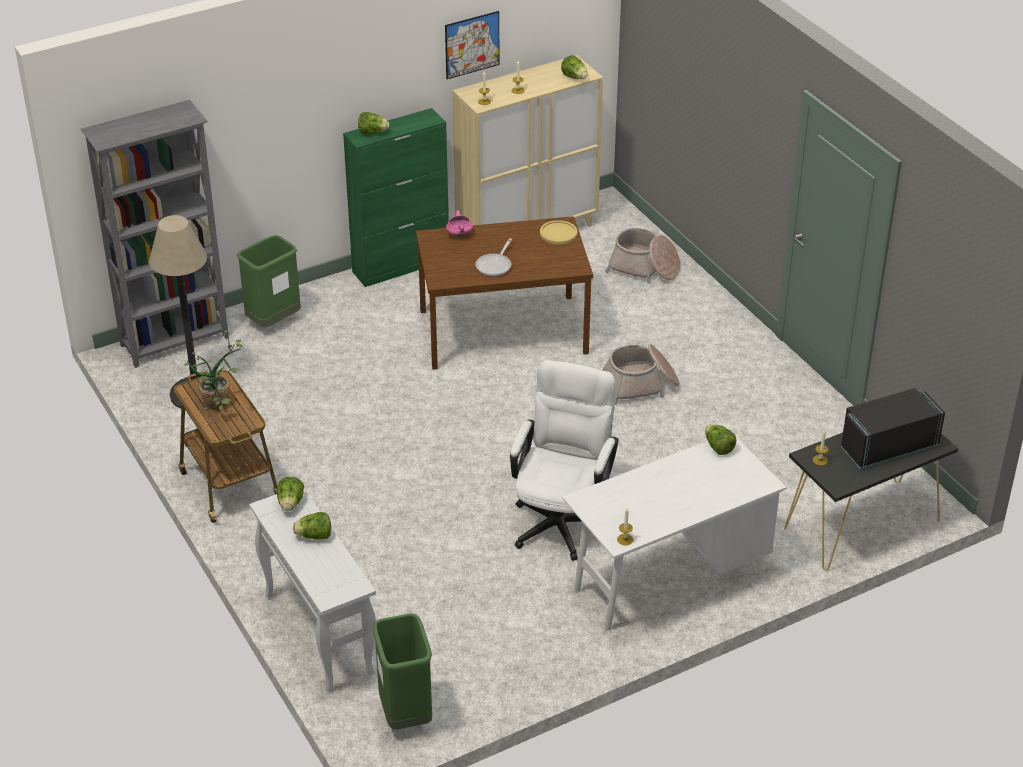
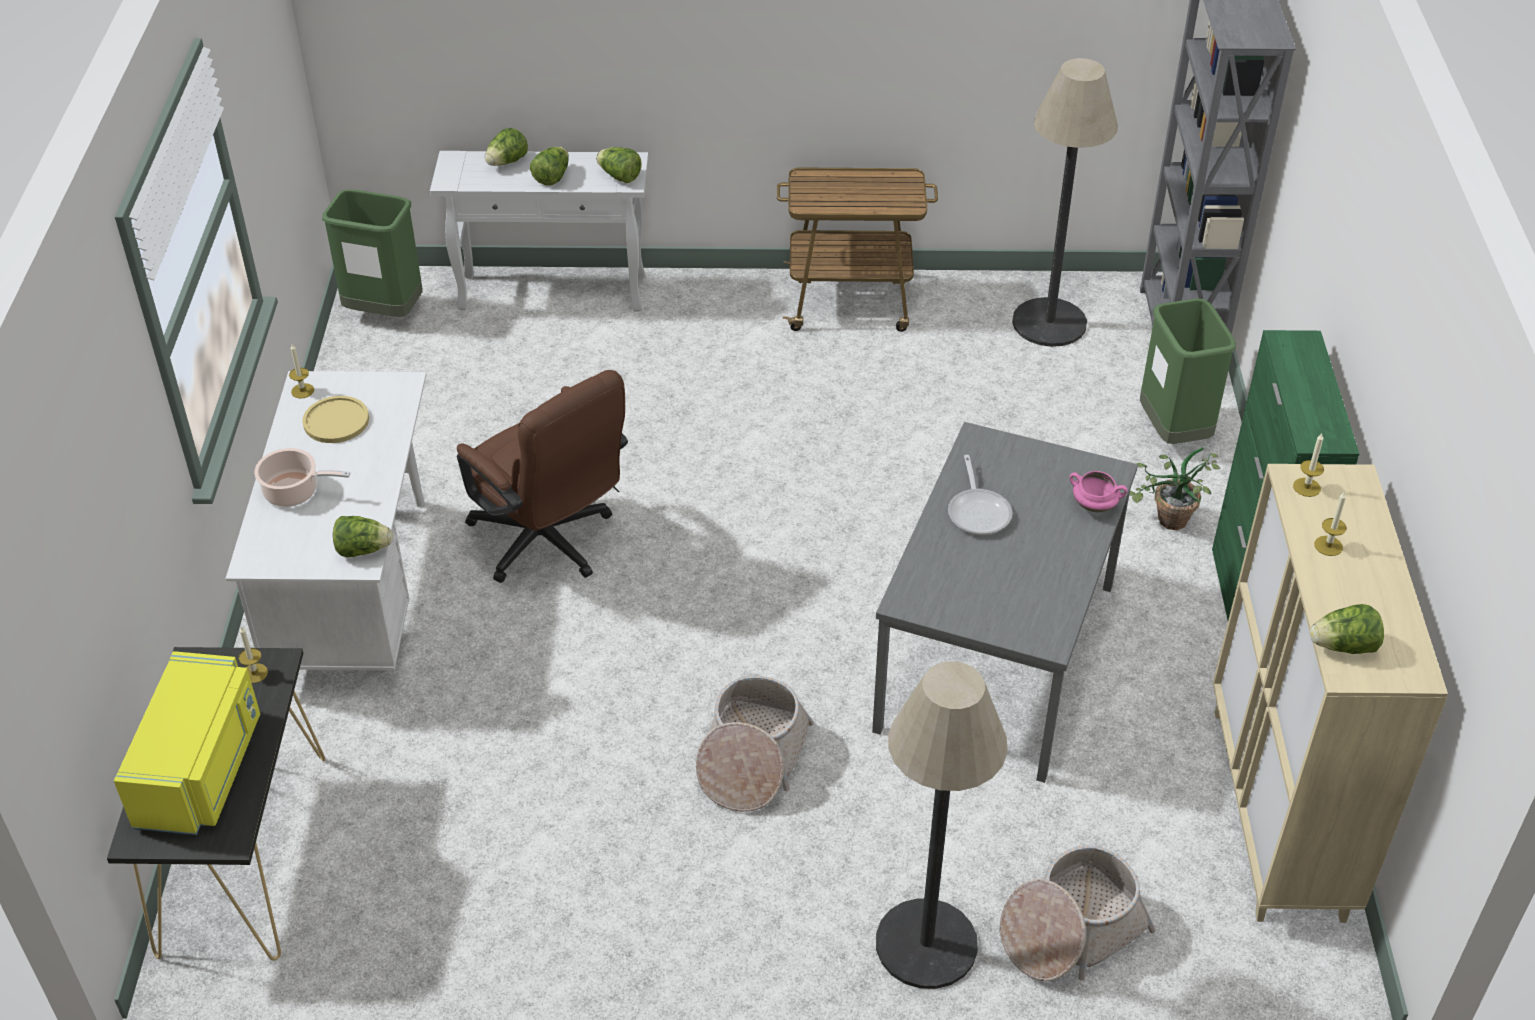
camera: 120 degrees right, 5 degrees up
potted plant [185,330,243,410] -> potted plant moved to [1129,447,1221,530]
lettuce [358,112,389,135] -> lettuce moved to [485,128,528,166]
brown dining table [416,216,593,370] -> grey dining table [872,422,1138,783]
picture [445,11,499,79] -> none
frying pan [475,238,512,276] -> frying pan turned 150 degrees counterclockwise [948,455,1012,536]
white office chair [510,360,619,561] -> brown office chair [457,370,628,583]
yellow plate [540,220,577,245] -> yellow plate moved to [303,396,369,443]
black microwave [841,388,945,469] -> yellow microwave [114,651,260,835]
none -> cooking pot [254,448,351,507]
none -> floor lamp [876,661,1008,989]

